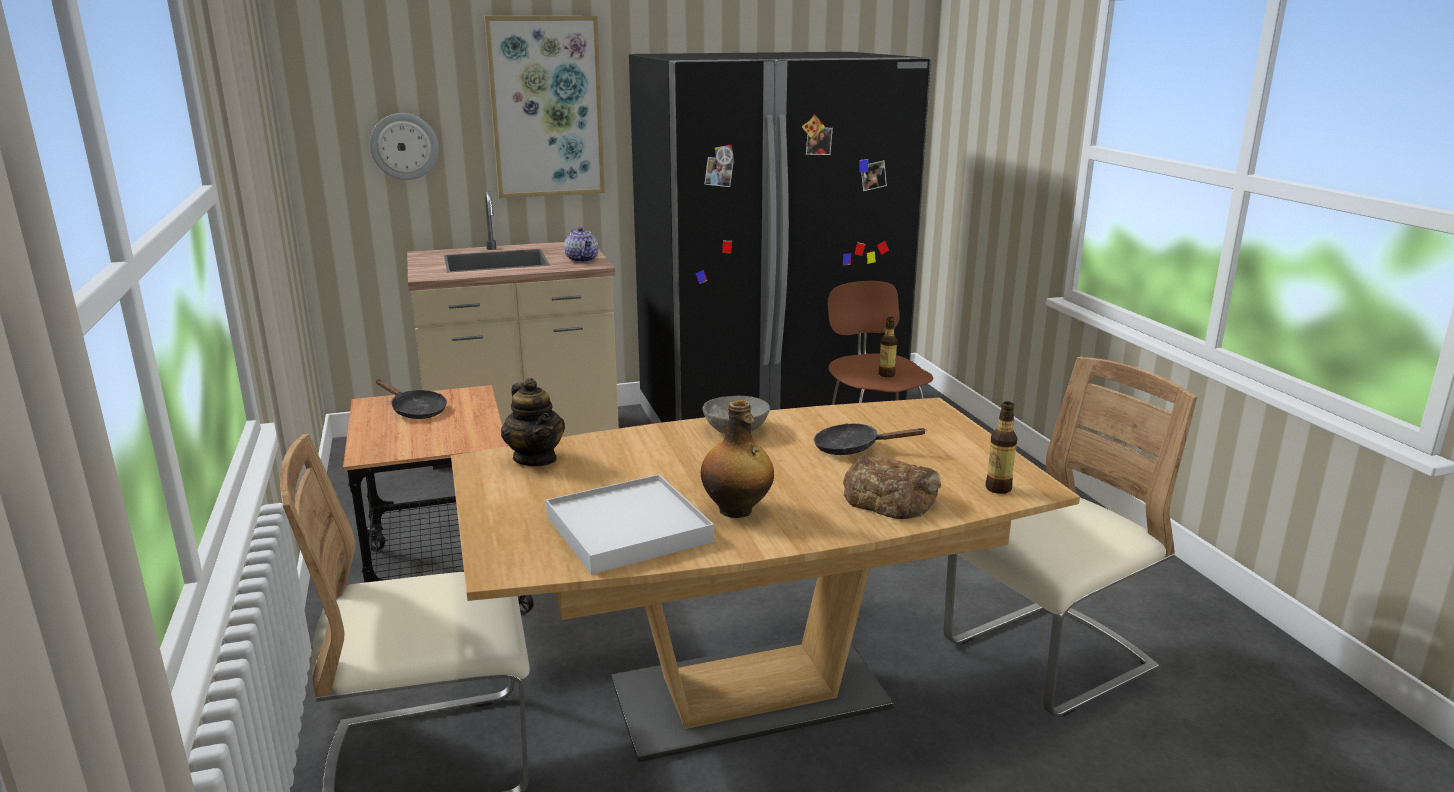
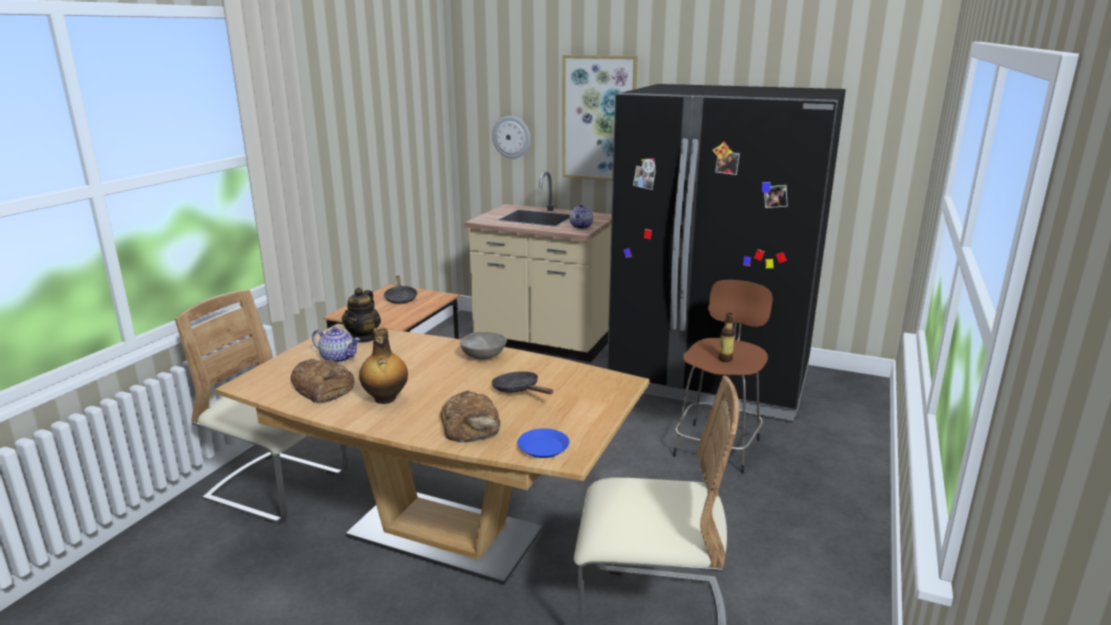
camera: 40 degrees right, 0 degrees up
white tray [546,474,714,574] -> bread [291,359,354,403]
bottle [986,401,1017,494] -> blue plate [518,428,570,458]
none -> teapot [312,327,360,363]

